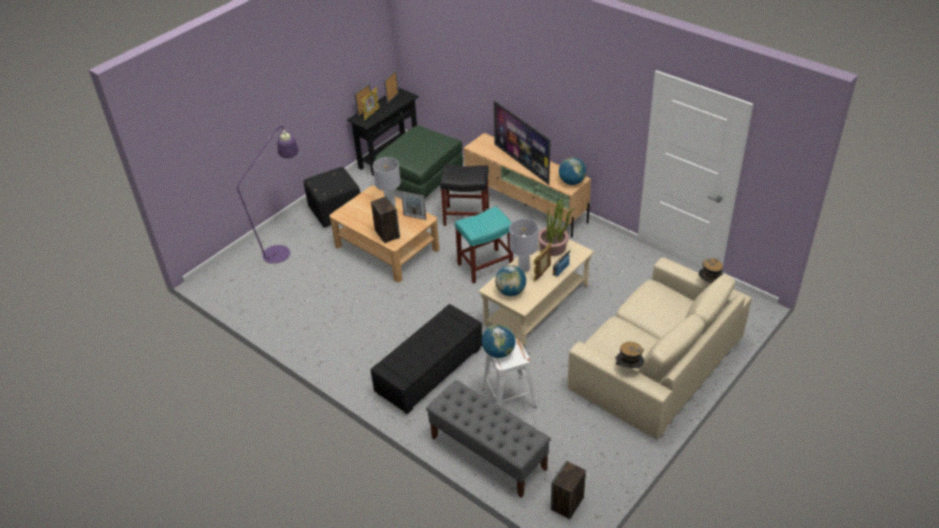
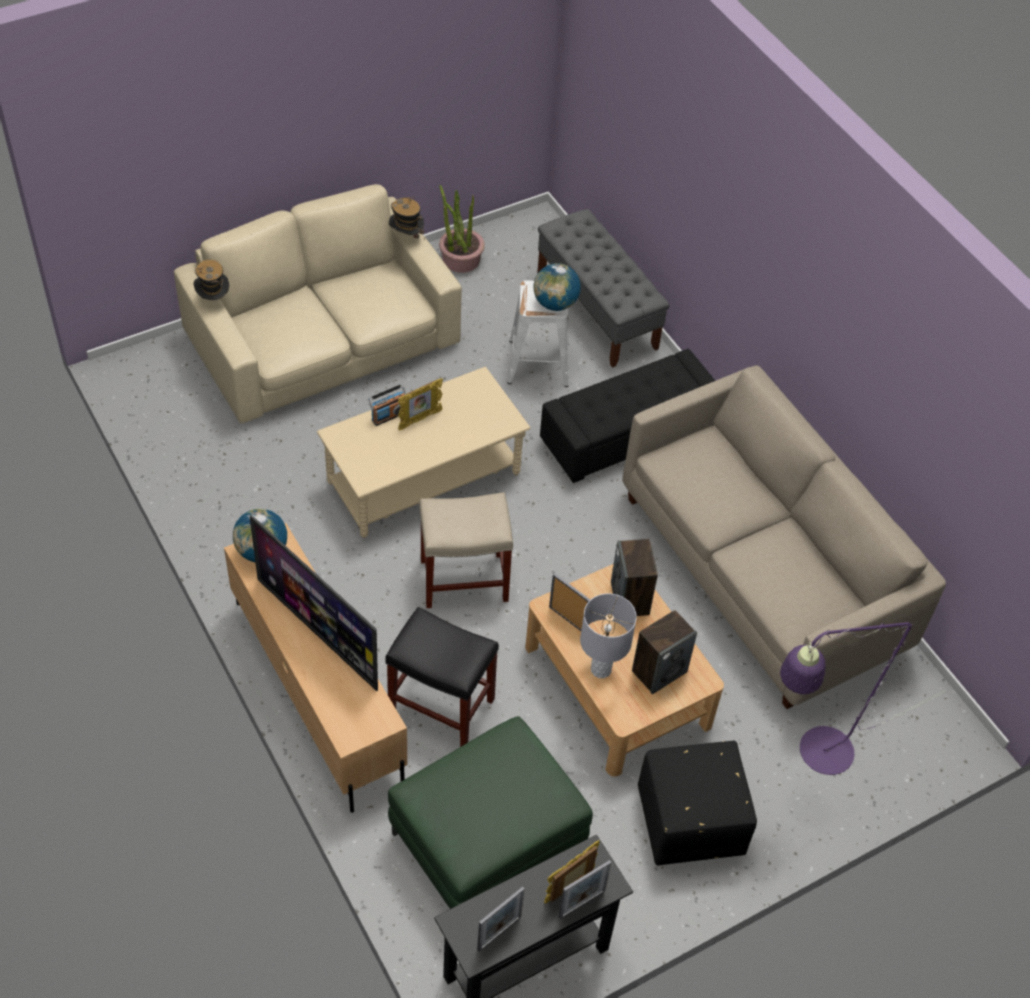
camera: 165 degrees left, 10 degrees up
turquoise stool [455,206,513,284] -> beige stool [419,492,513,608]
television [494,101,551,185] -> television turned 150 degrees clockwise [249,515,378,691]
globe [495,265,526,296] -> none
grey table lamp [509,218,538,273] -> none
potted plant [538,198,575,256] -> potted plant moved to [439,185,485,273]
speaker [551,460,586,519] -> speaker moved to [632,610,697,694]
none -> beige sofa [622,365,946,709]

